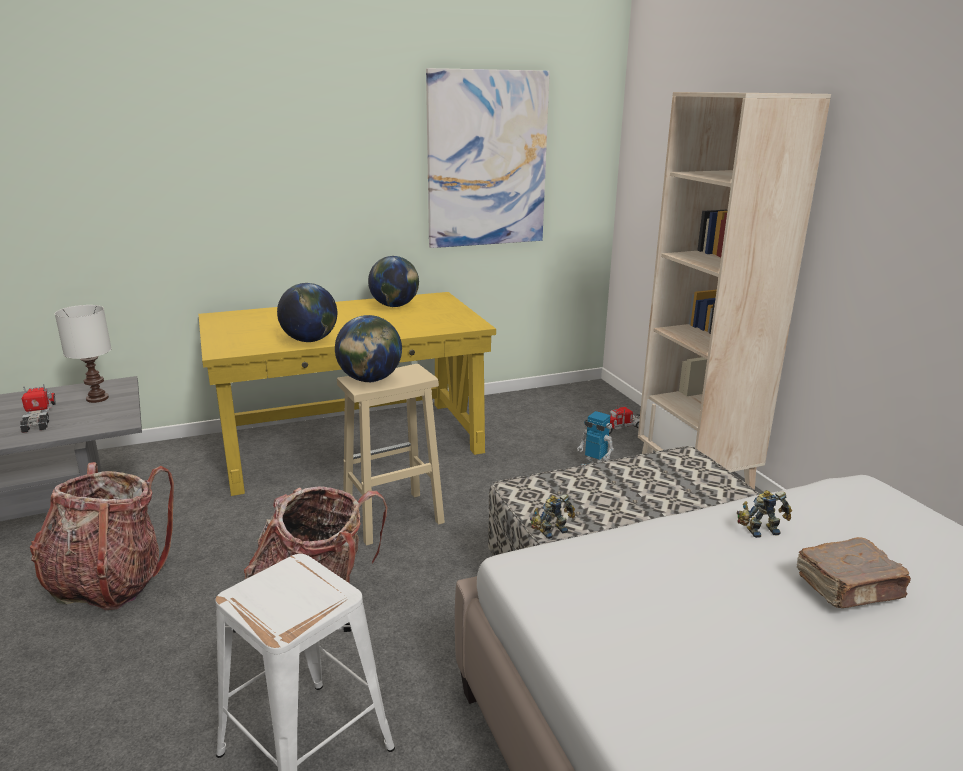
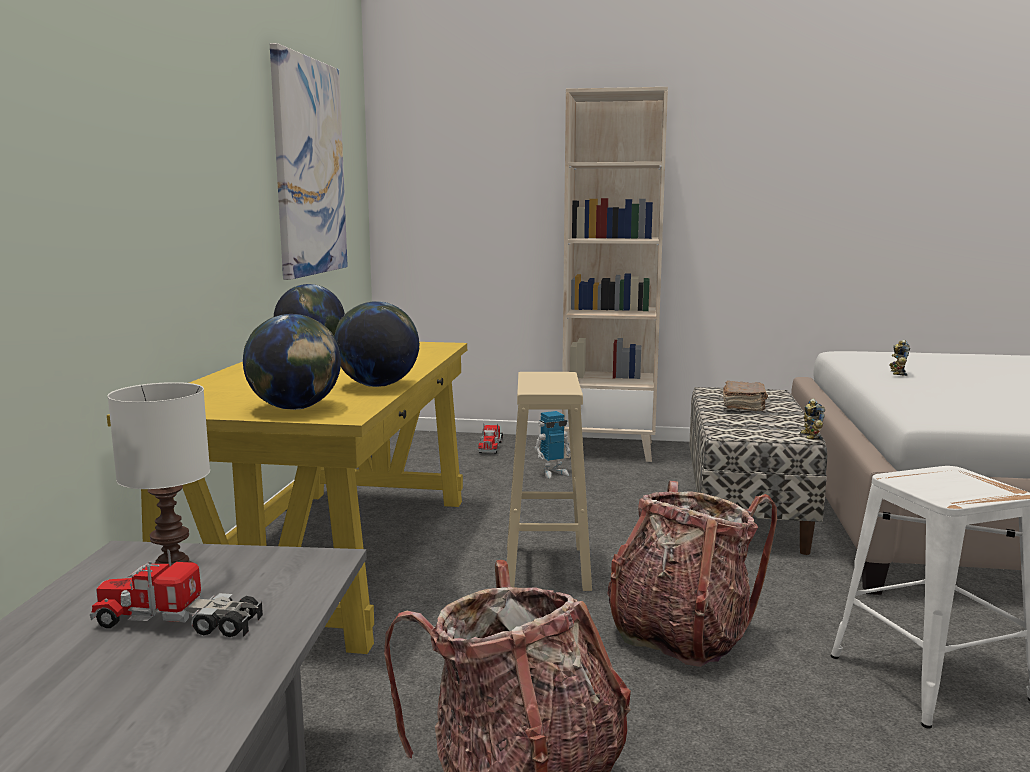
camera: 60 degrees left, 10 degrees down
globe [335,315,402,382] -> globe moved to [243,314,341,410]
brown book [796,537,911,608] -> brown book moved to [723,381,768,411]

